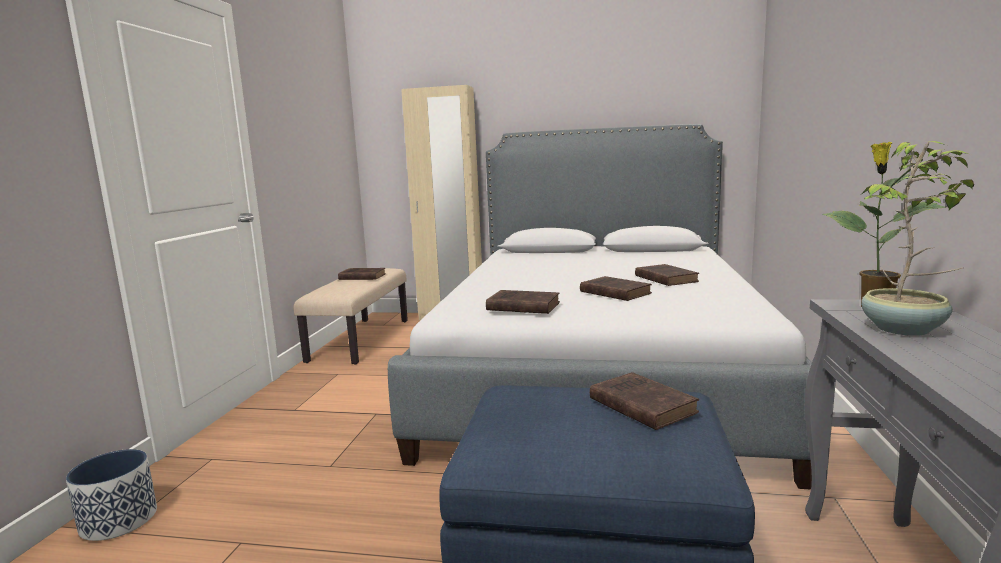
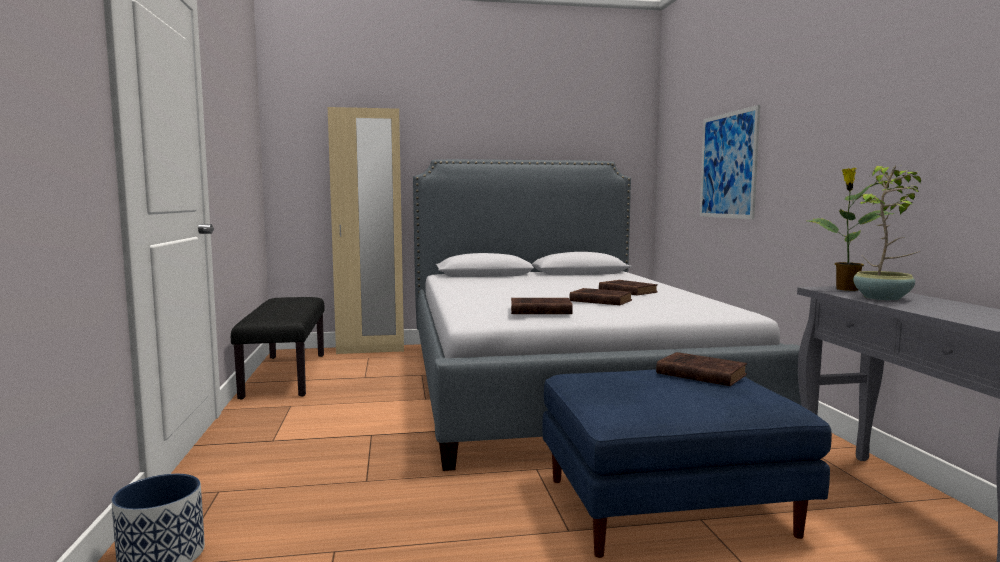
camera: 20 degrees left, 5 degrees down
beige bench [293,268,408,365] -> black bench [231,297,325,399]
brown book [338,268,386,280] -> none
none -> picture [700,105,760,219]

